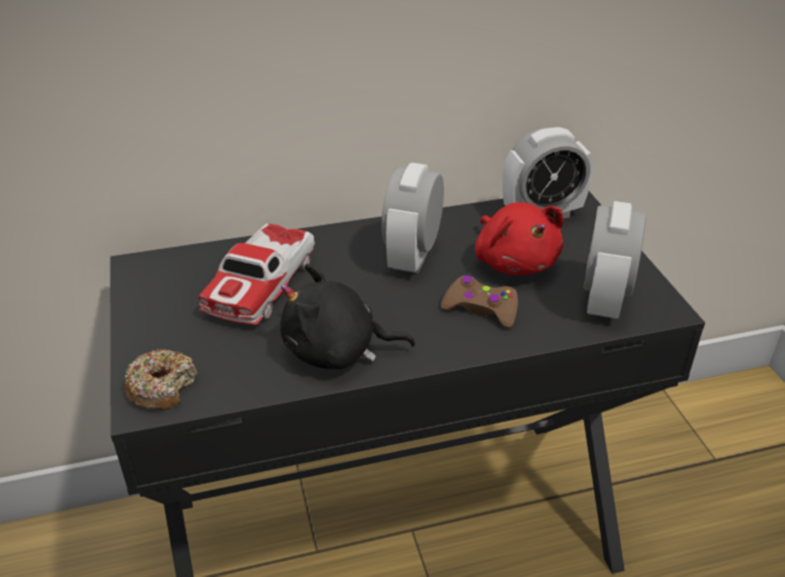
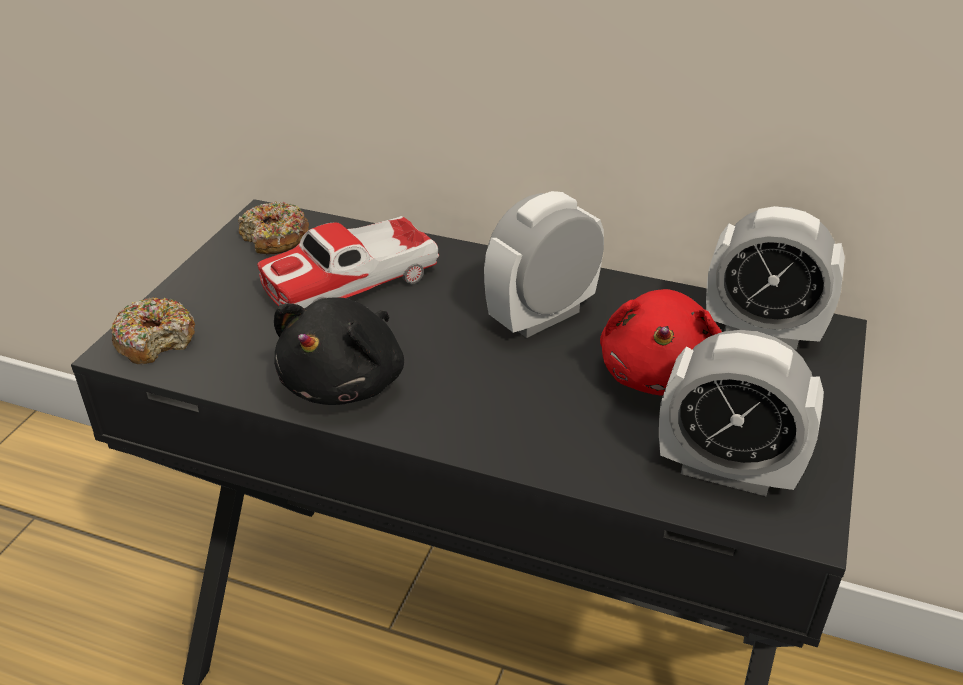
camera: 35 degrees right, 0 degrees up
black plush toy [280,264,415,369] -> black plush toy turned 105 degrees counterclockwise [274,297,404,405]
brown game controller [441,275,518,329] -> none
alarm clock [583,201,646,319] -> alarm clock turned 120 degrees counterclockwise [659,330,824,496]
none -> donut [238,201,309,255]

